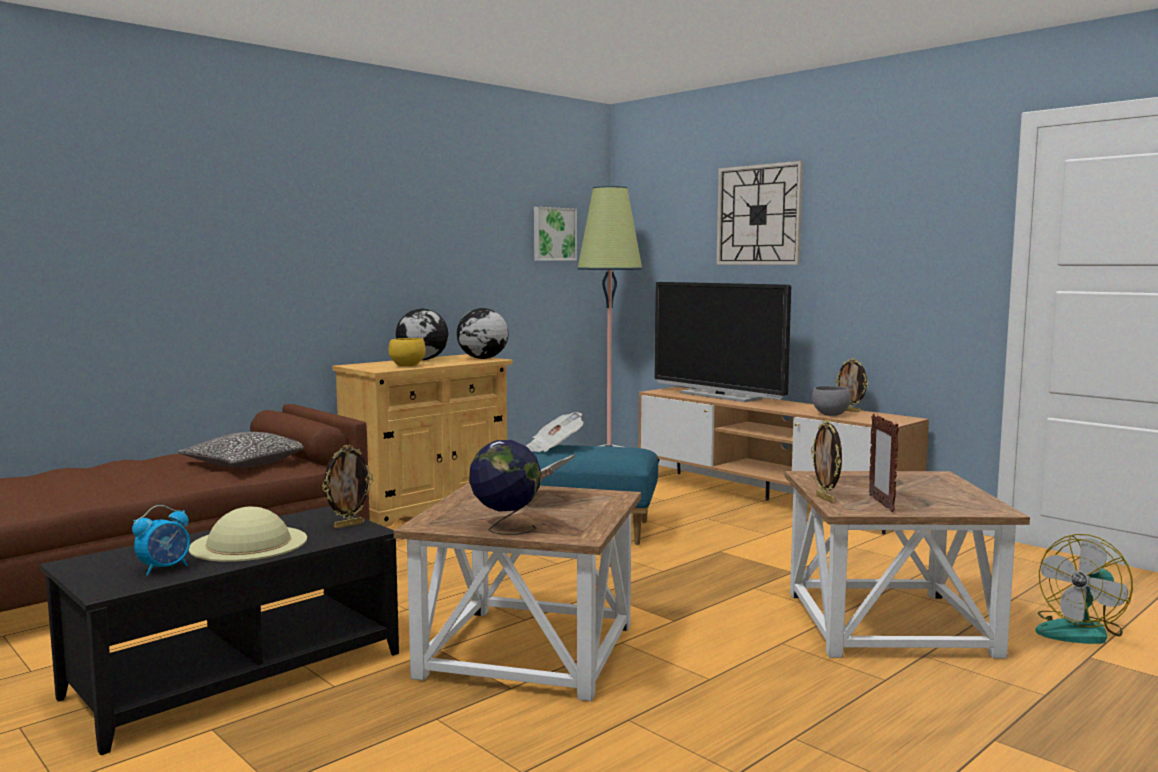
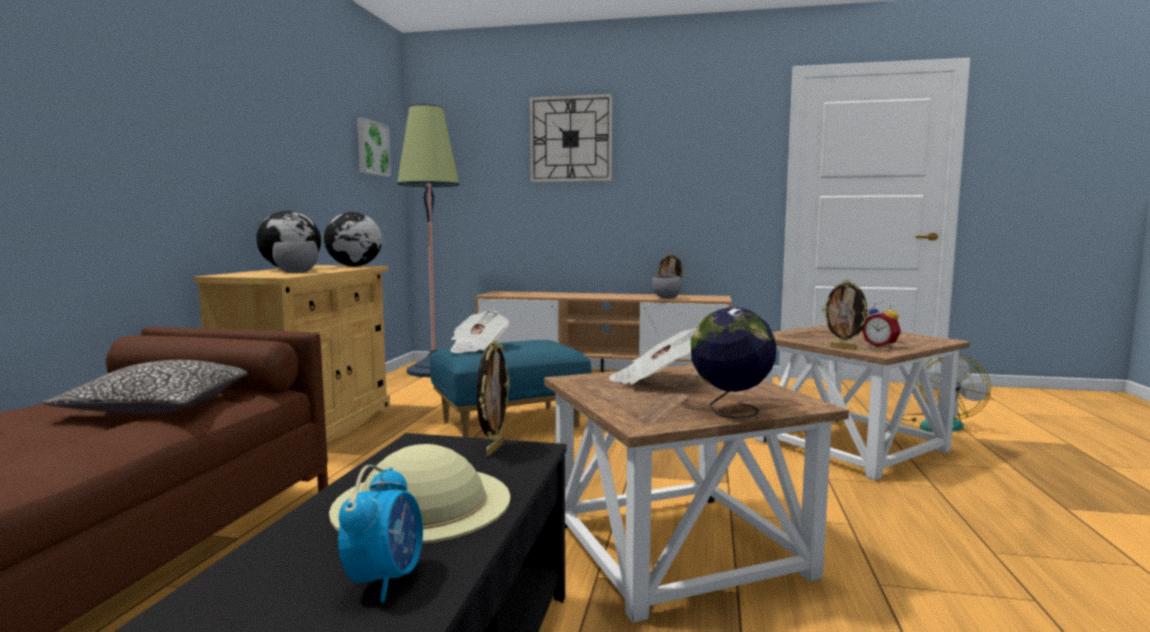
camera: 35 degrees left, 0 degrees up
yellow bowl [388,338,426,366] -> grey bowl [272,241,319,273]
television [654,282,791,402] -> none
picture frame [869,414,899,512] -> alarm clock [862,302,901,348]

